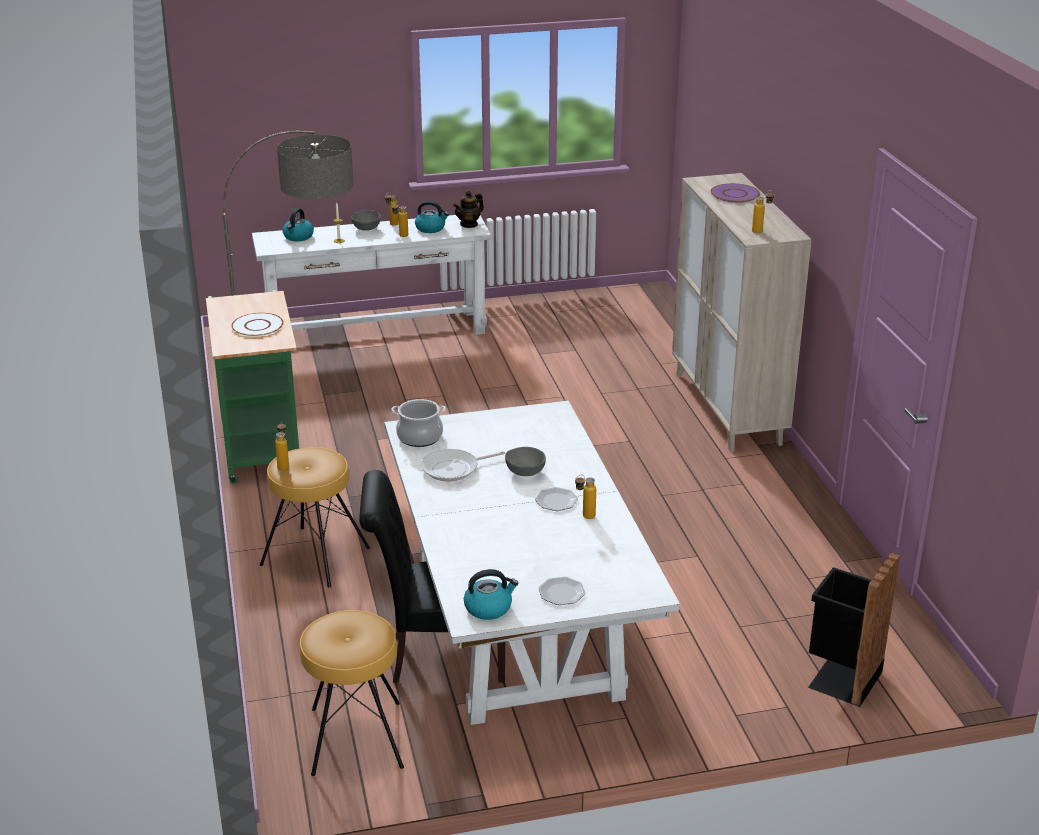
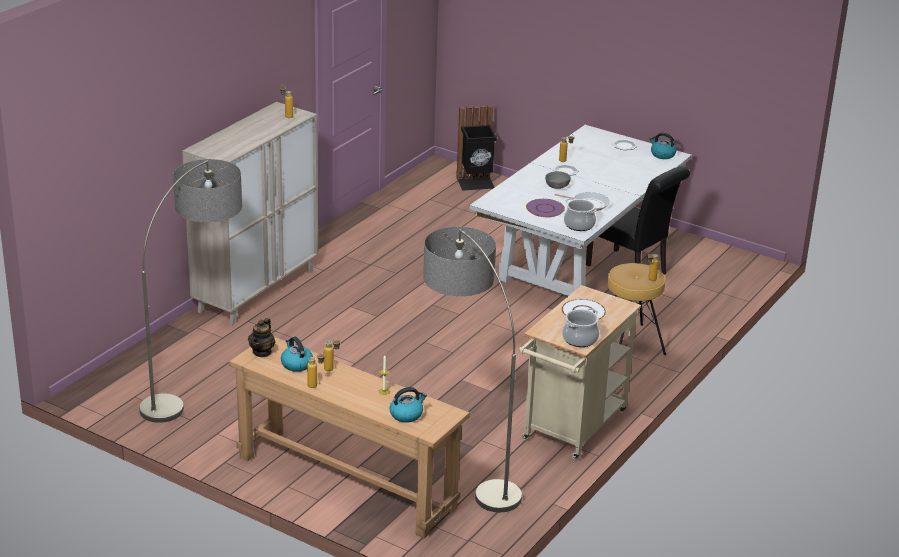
camera: 135 degrees left, 0 degrees up
green cart [205,290,299,484] -> beige cart [518,285,641,460]
white console table [252,215,492,335] -> brown console table [229,337,470,539]
brown stool [300,610,404,776] -> none
grey bowl [351,210,381,231] -> none
teapot [453,191,484,228] -> teapot turned 105 degrees clockwise [248,318,275,357]
purple plate [711,183,760,203] -> purple plate moved to [526,199,565,217]
none -> floor lamp [139,159,242,423]
none -> cooking pot [562,308,599,347]

